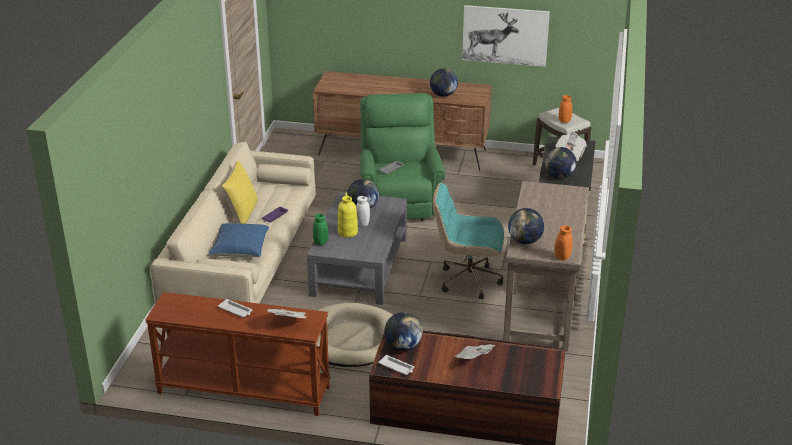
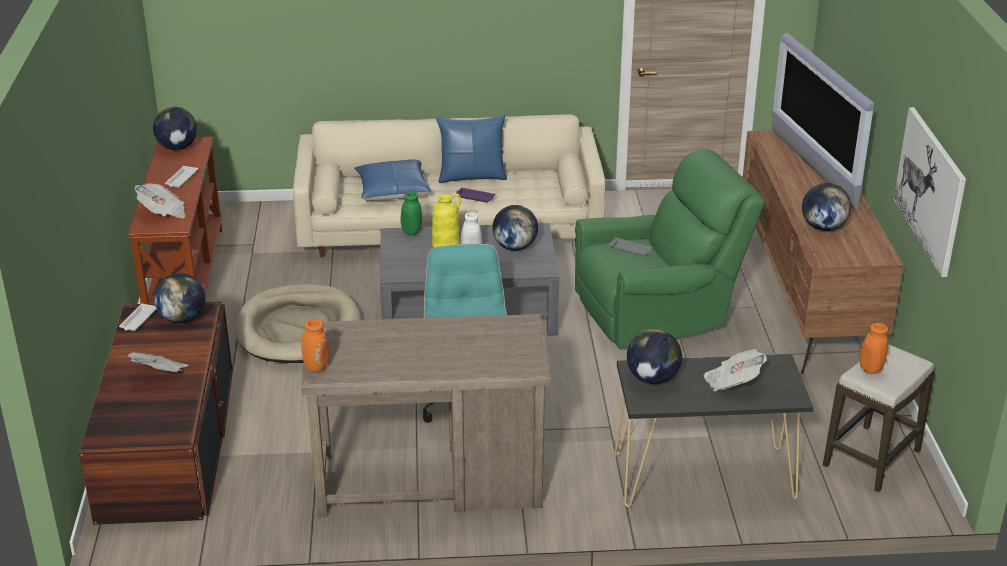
camera: 75 degrees right, 0 degrees up
yellow pillow [222,160,258,224] -> blue pillow [436,115,507,183]
globe [508,208,544,244] -> globe moved to [153,107,197,150]
none -> television [771,33,874,210]

